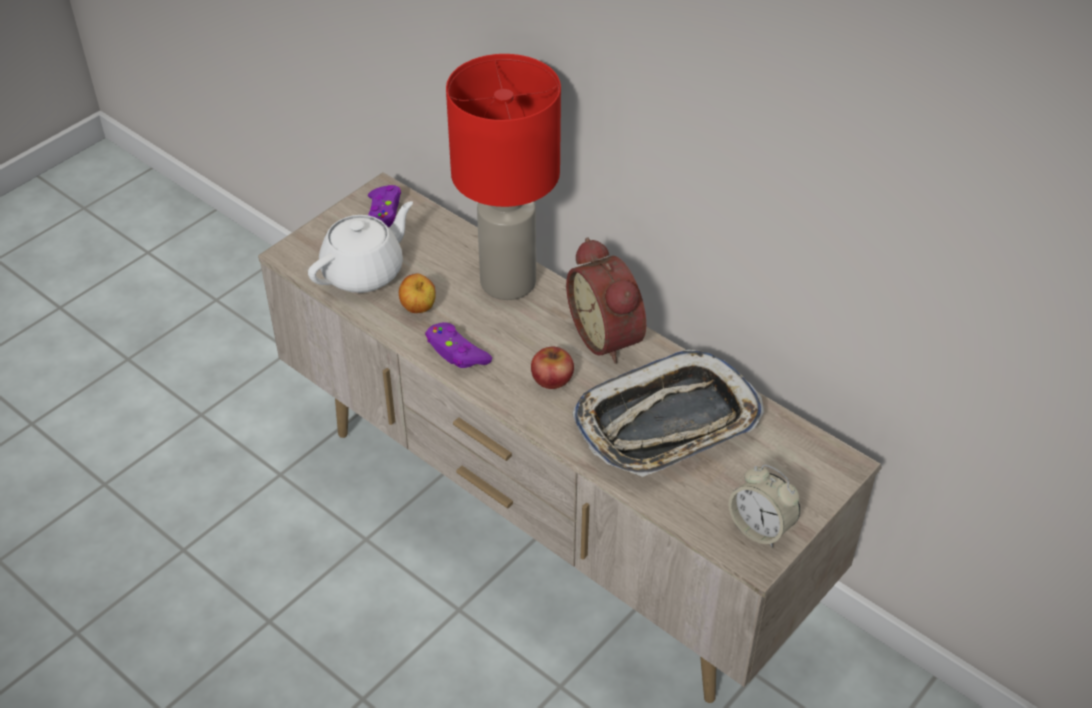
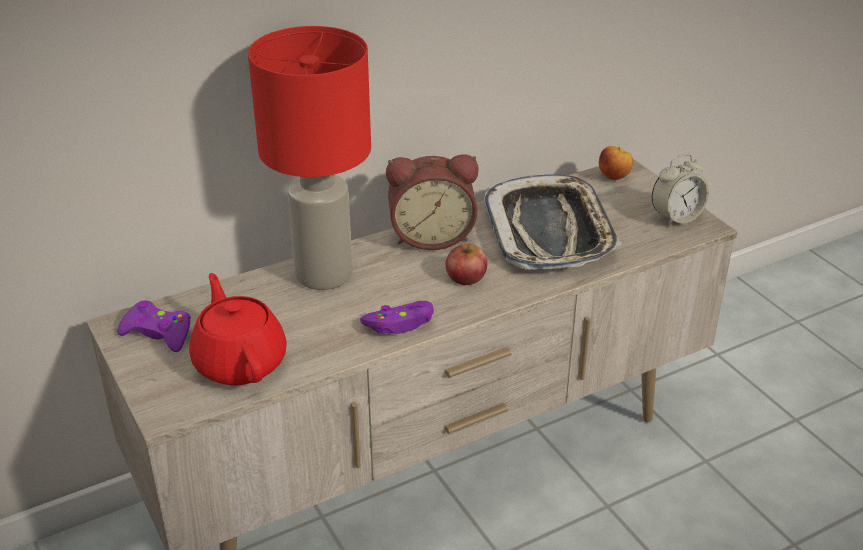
camera: 70 degrees left, 10 degrees down
white teapot [308,201,413,293] -> red teapot [189,273,287,385]
apple [399,273,436,313] -> apple moved to [599,146,633,180]

